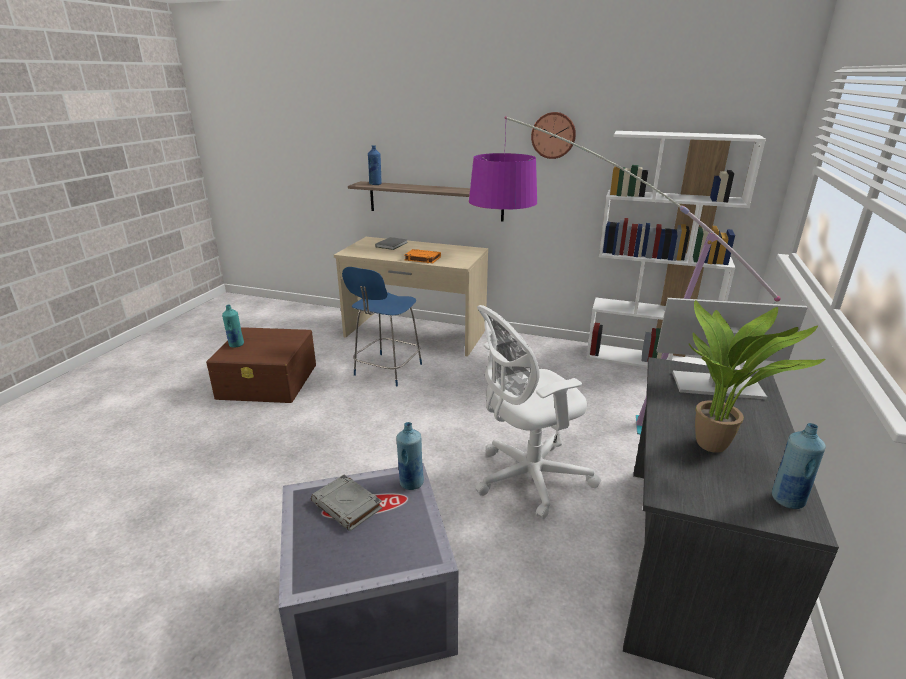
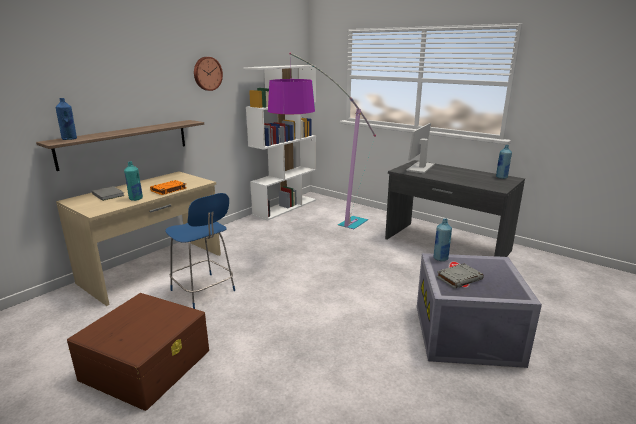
camera: 70 degrees left, 5 degrees down
turquoise bottle [222,305,244,348] -> turquoise bottle moved to [124,161,143,201]
white office chair [476,305,601,519] -> none
potted plant [689,300,825,453] -> none

